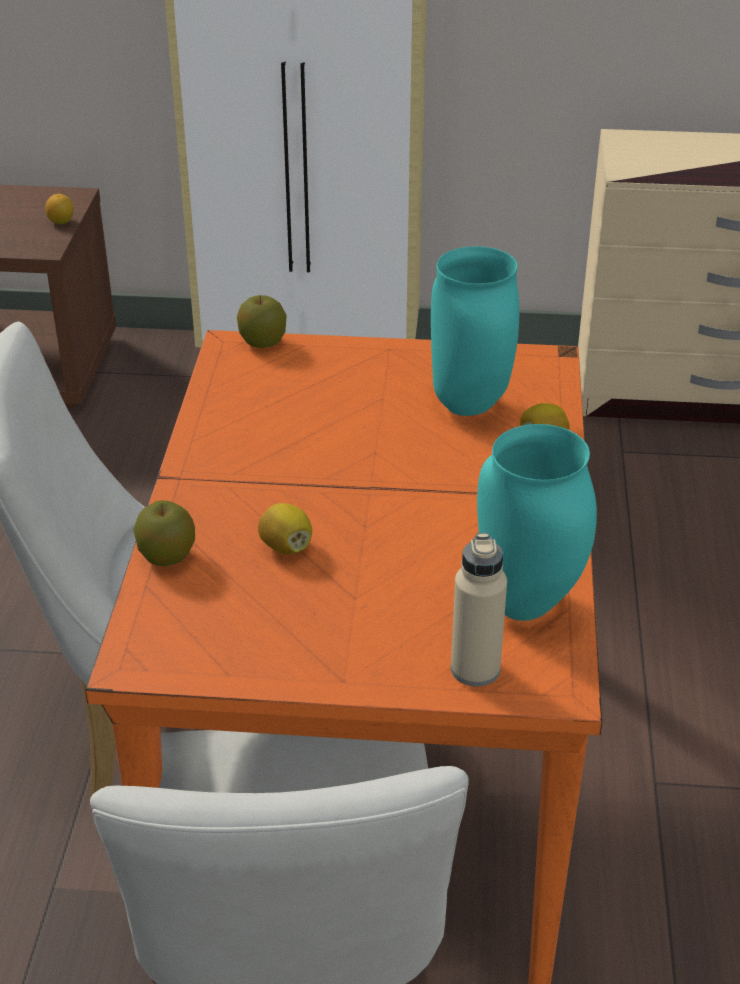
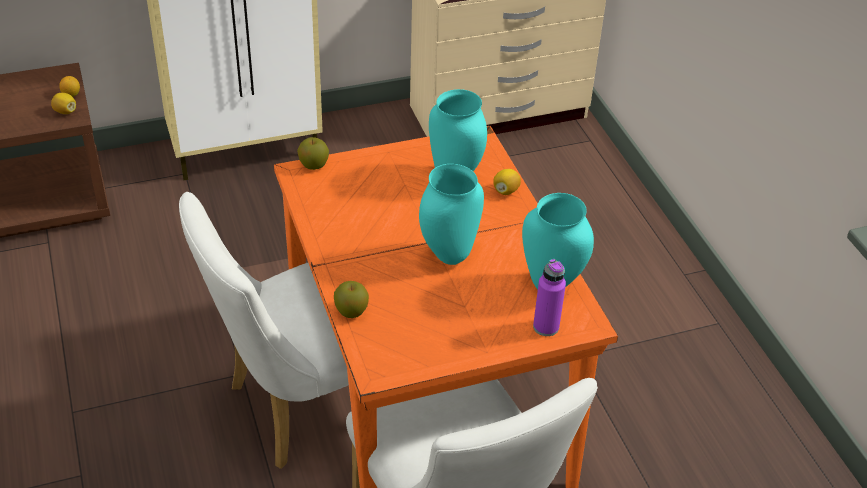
camera: 25 degrees left, 5 degrees up
lemon [258,503,312,555] -> lemon moved to [51,93,76,114]
beige bottle [451,533,507,687] -> purple bottle [533,259,566,336]
none -> turquoise vase [419,164,484,265]

